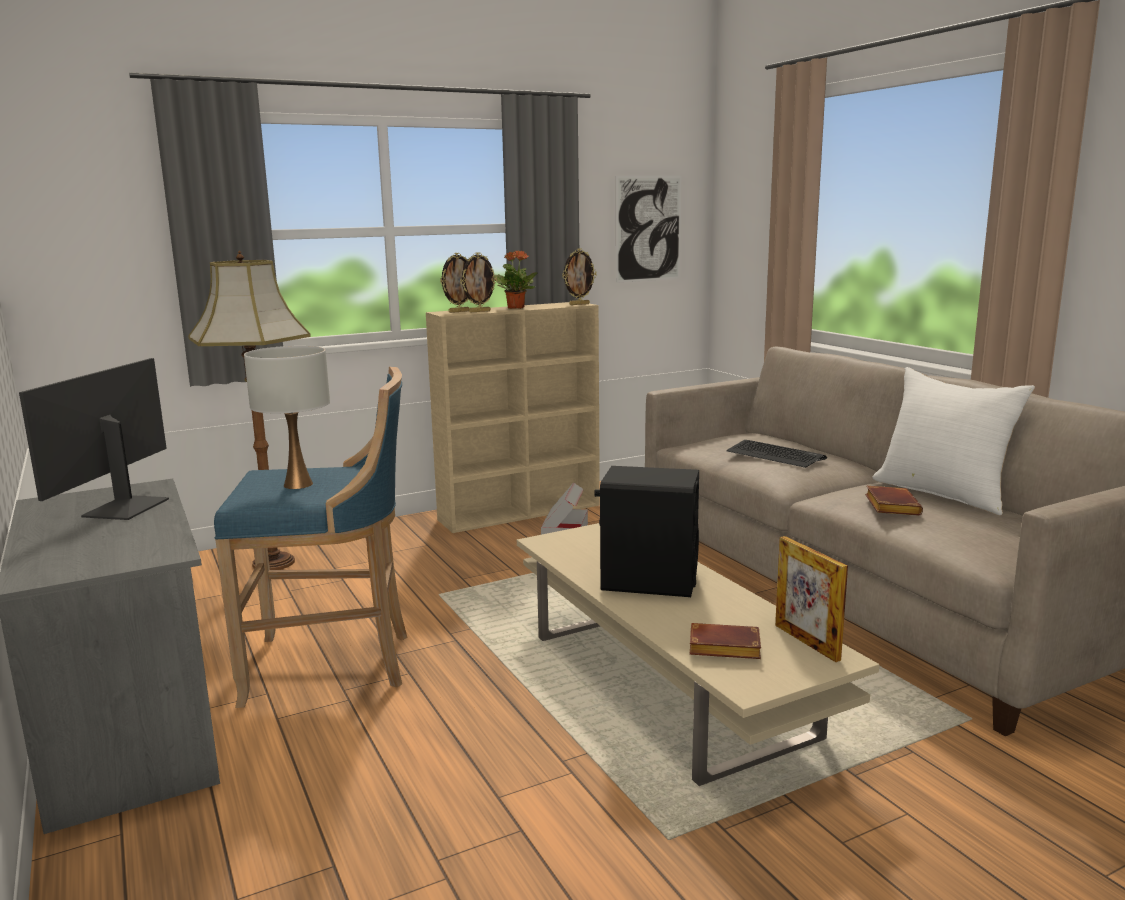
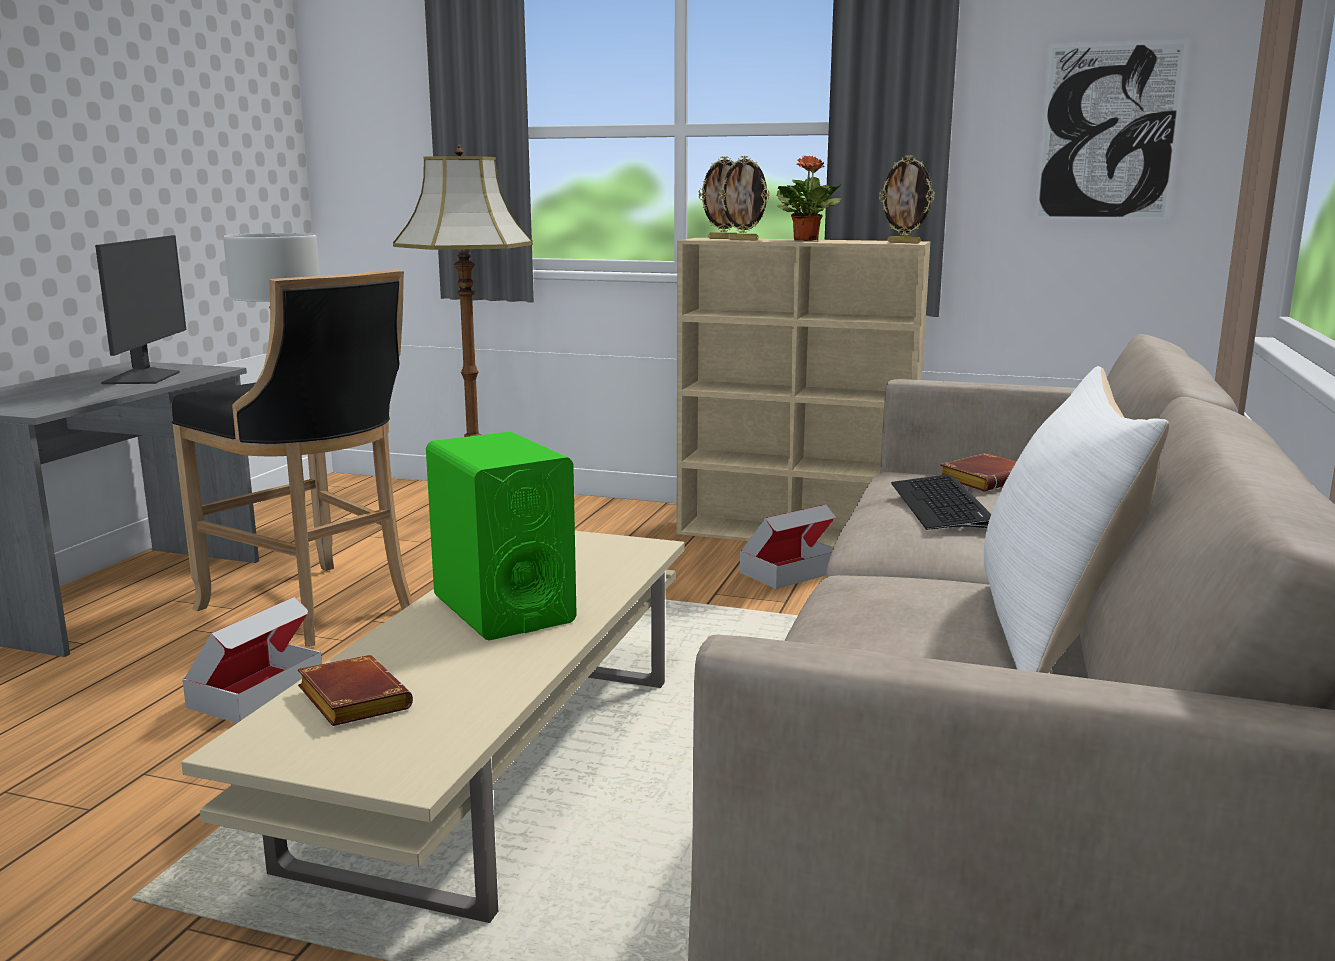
camera: 45 degrees right, 0 degrees up
monitor [19,358,169,520] -> monitor turned 120 degrees clockwise [95,235,186,384]
blue stool [214,367,408,708] -> black stool [172,270,412,647]
black speaker [594,466,699,597] -> green speaker [426,432,577,640]
picture frame [775,536,848,662] -> none
brown book [865,486,923,516] -> brown book moved to [940,453,1016,491]
none -> cardboard box [182,597,322,723]

